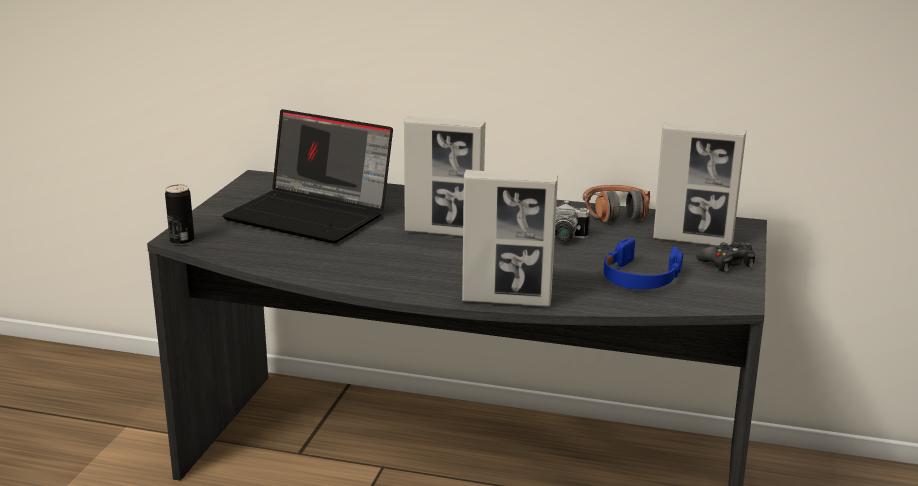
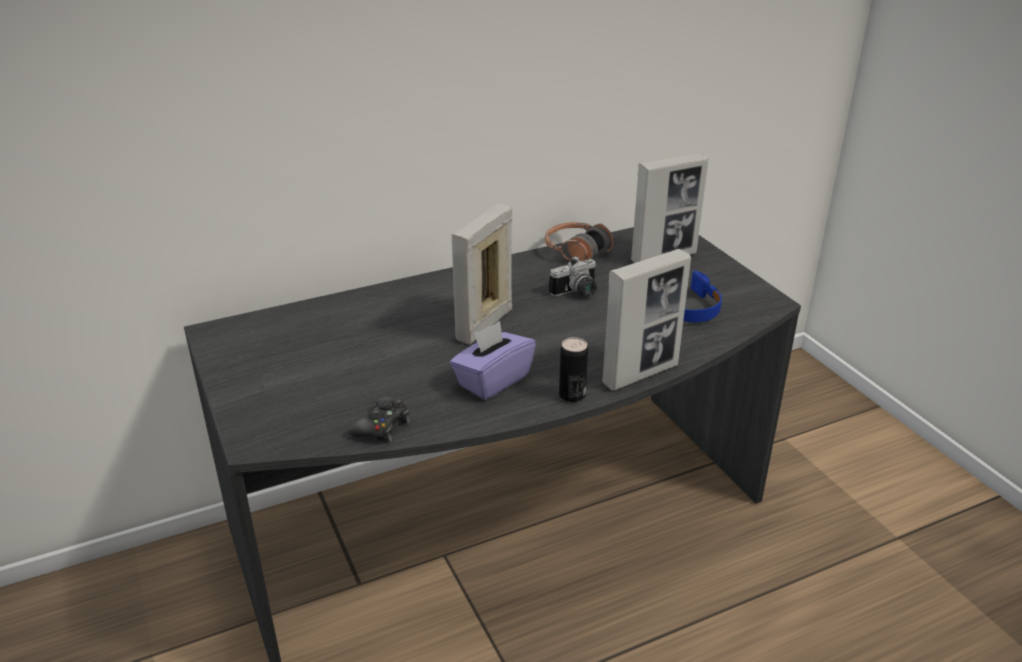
camera: 40 degrees left, 10 degrees up
can [165,184,194,245] -> can moved to [559,337,588,402]
laptop [222,109,393,243] -> none
picture frame [404,116,486,236] -> picture frame turned 150 degrees clockwise [452,203,512,345]
black game controller [696,242,755,272] -> black game controller moved to [348,397,410,442]
none -> purple tissue box [450,321,536,400]

